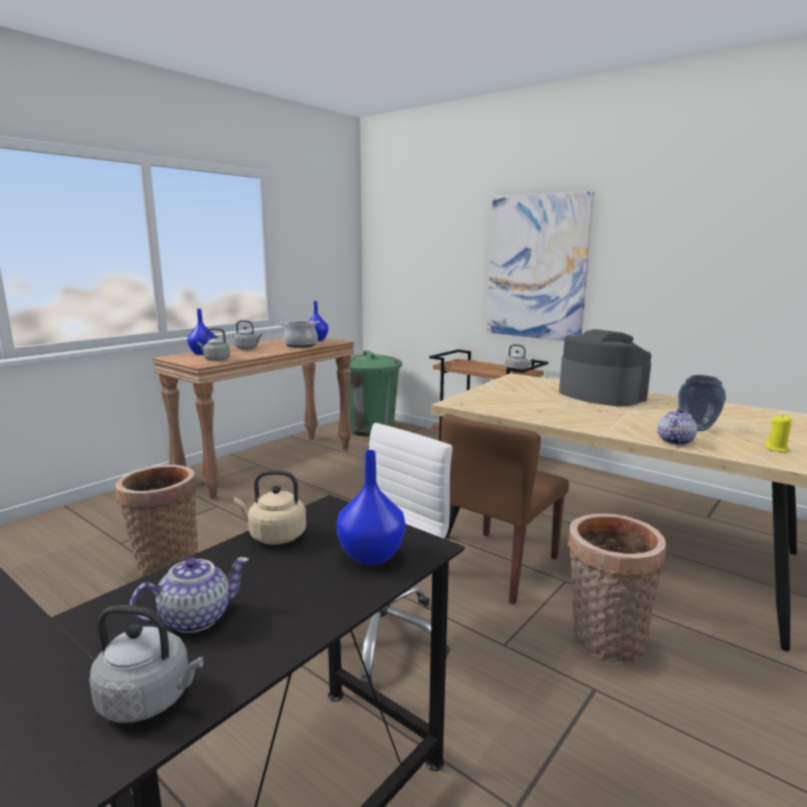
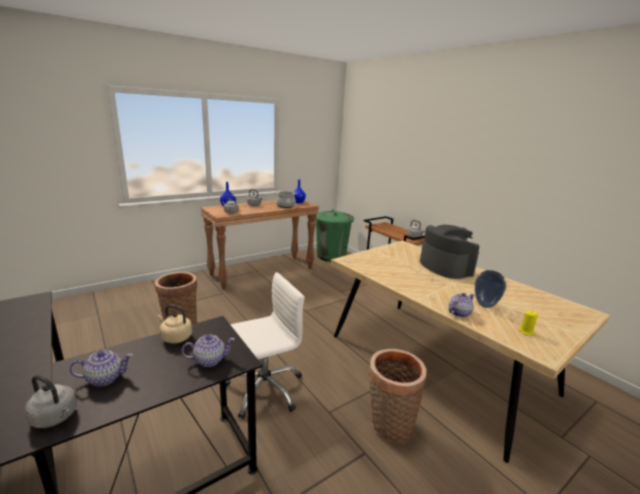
camera: 15 degrees right, 5 degrees up
blue vase [337,450,406,565] -> teapot [182,335,235,367]
brown chair [441,414,569,605] -> none
picture [487,191,594,341] -> none

